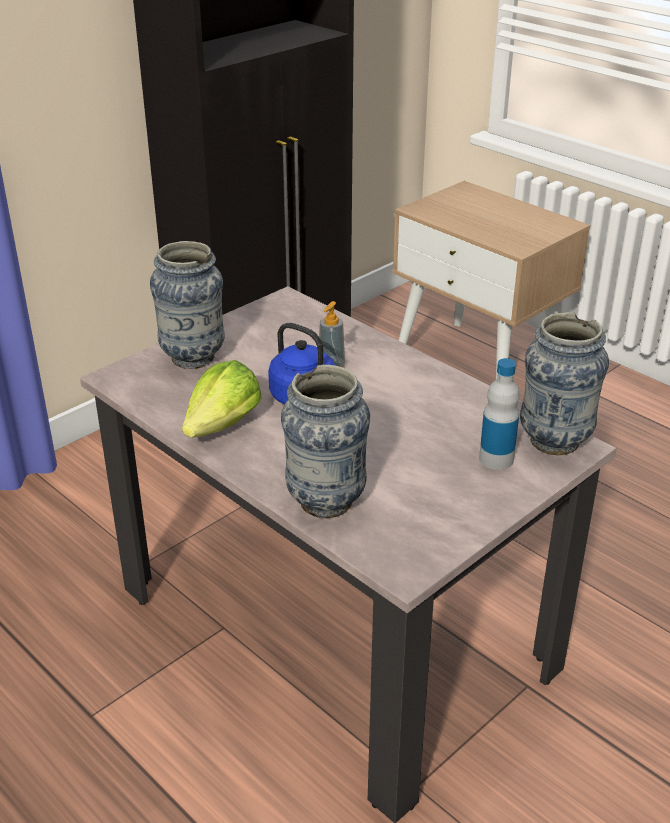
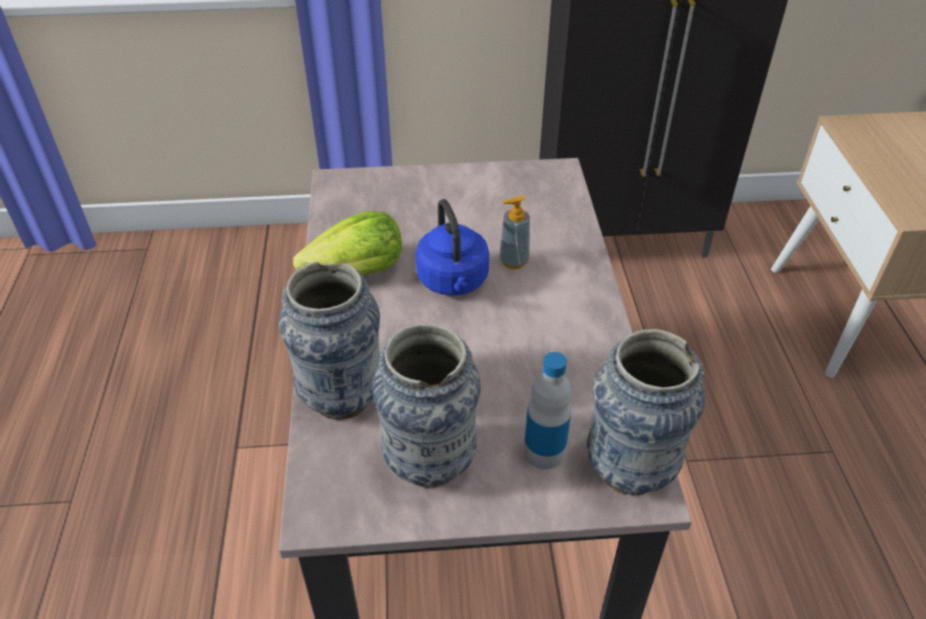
camera: 40 degrees right, 10 degrees up
vase [150,241,225,369] -> vase moved to [372,323,481,488]

